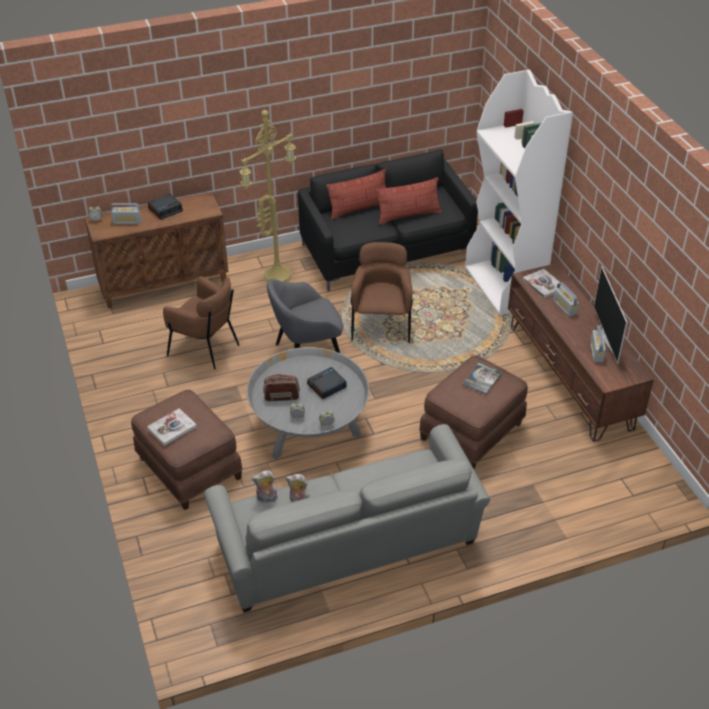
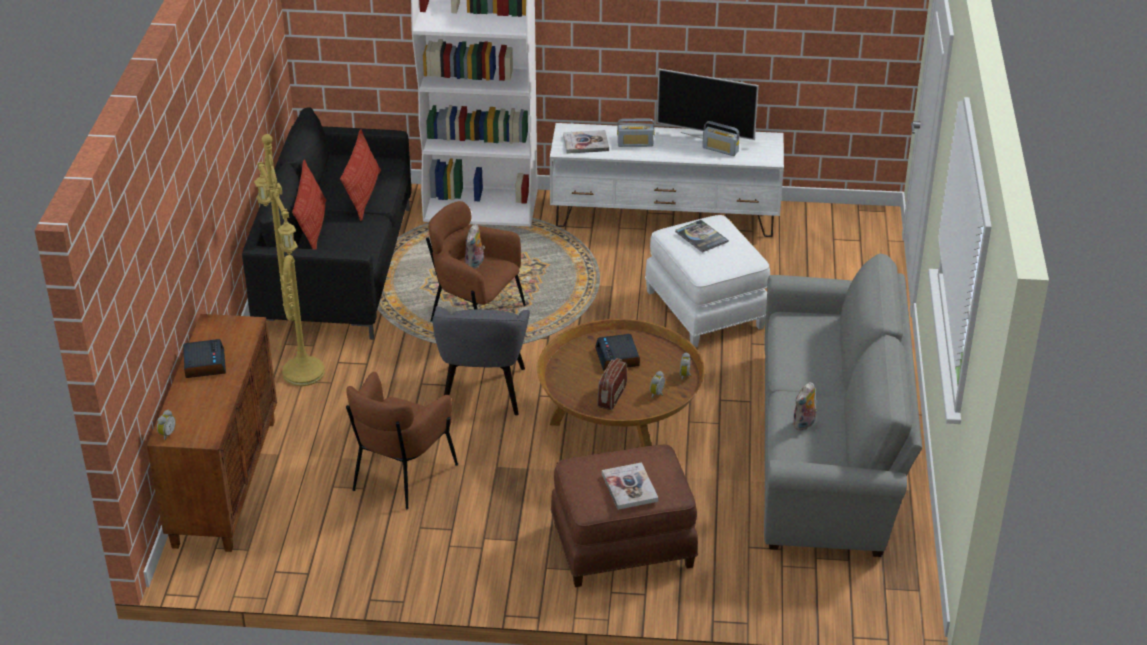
camera: 65 degrees left, 5 degrees down
radio [110,203,141,224] -> none
brown armchair [163,276,240,369] -> brown armchair turned 150 degrees clockwise [346,372,458,509]
grey coffee table [247,347,369,460] -> brown coffee table [537,319,705,447]
plush toy [251,470,278,503] -> plush toy moved to [465,224,485,269]
brown ottoman [419,355,528,469] -> white ottoman [645,215,770,348]
brown tv stand [508,263,654,442] -> white tv stand [550,123,784,237]

